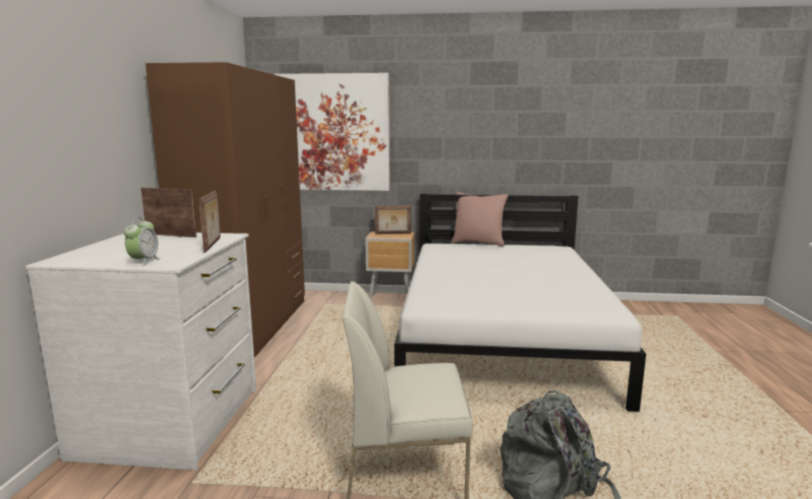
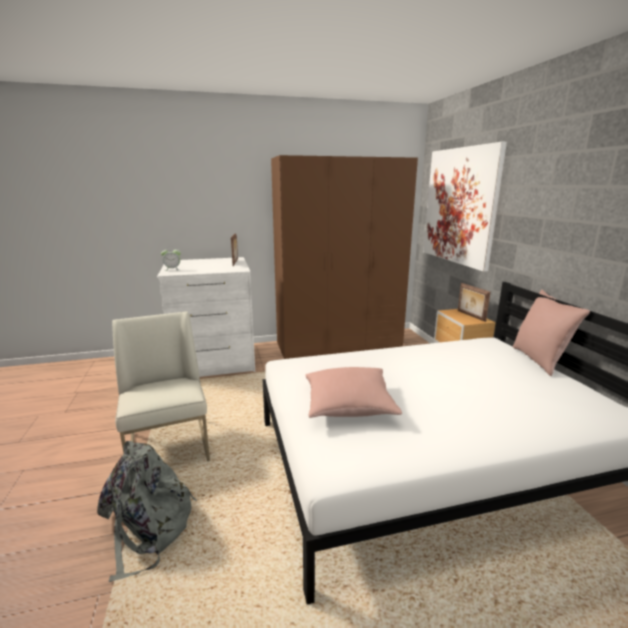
camera: 70 degrees right, 5 degrees up
picture frame [199,190,221,253] -> none
none -> pink pillow [305,367,402,418]

